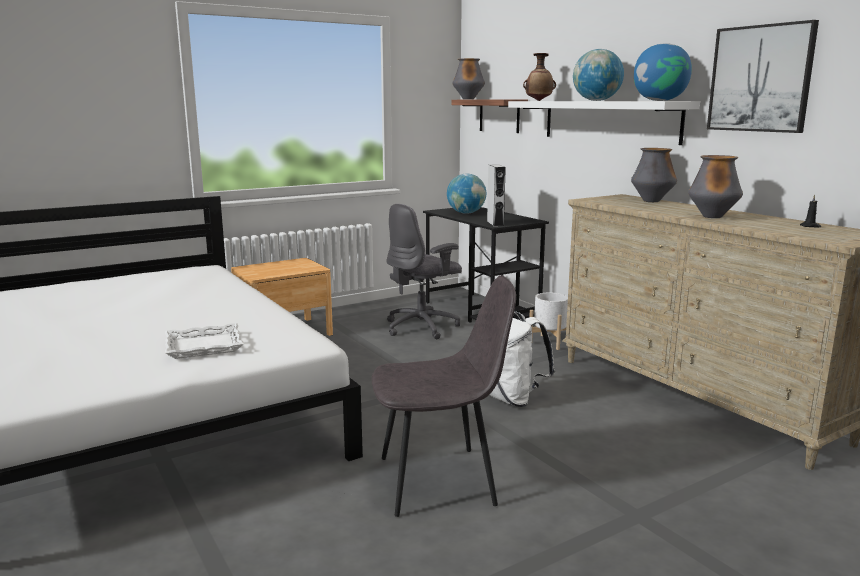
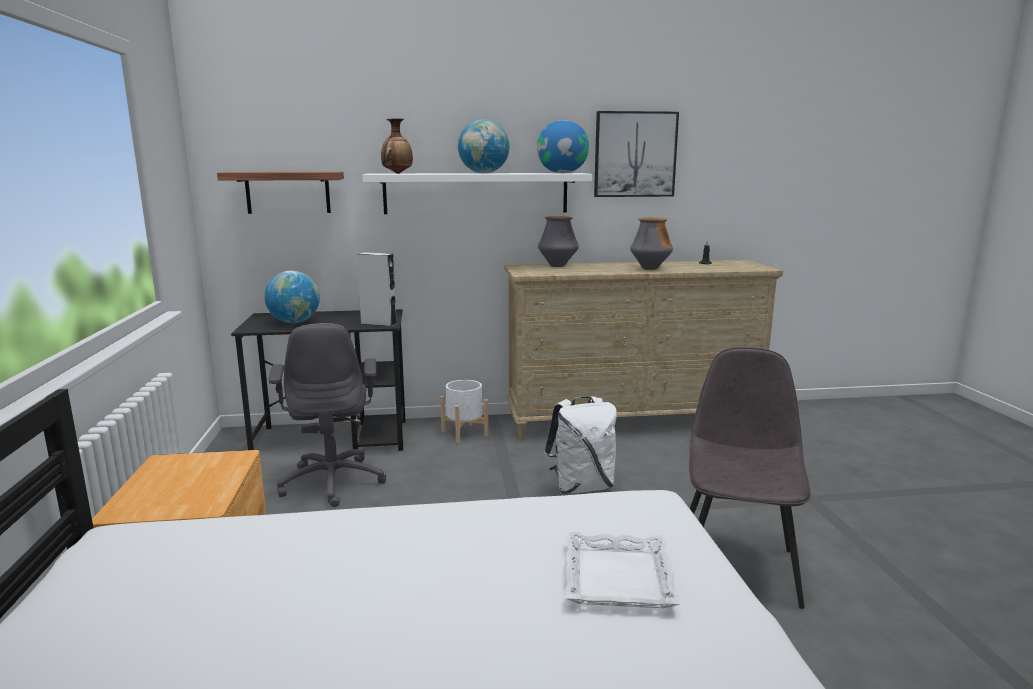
camera: 65 degrees left, 0 degrees up
vase [452,58,485,99] -> none

